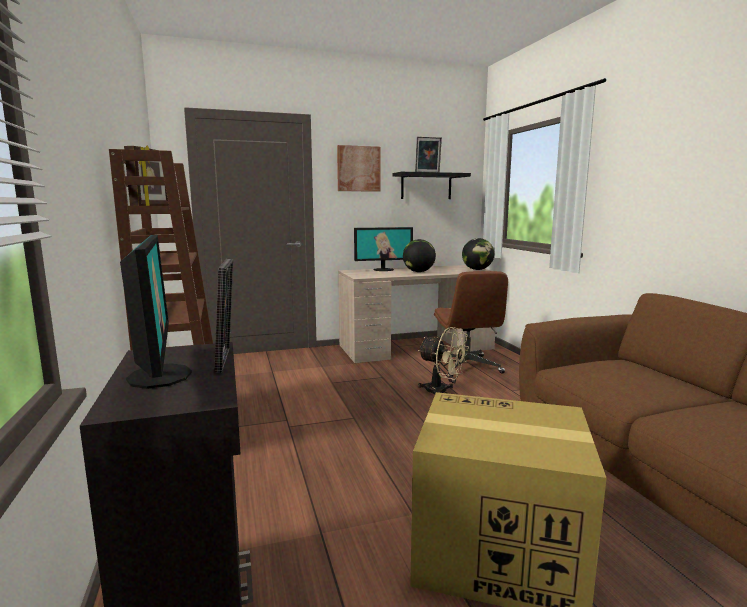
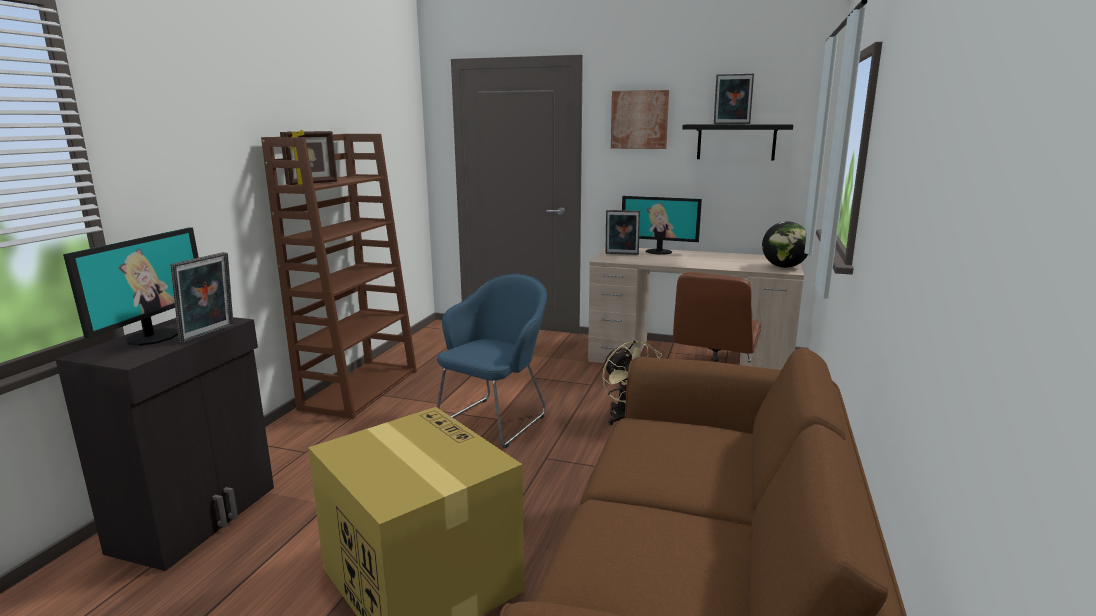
camera: 35 degrees right, 5 degrees up
globe [403,239,436,272] -> none
none -> blue armchair [437,274,547,448]
none -> picture frame [606,210,640,255]

